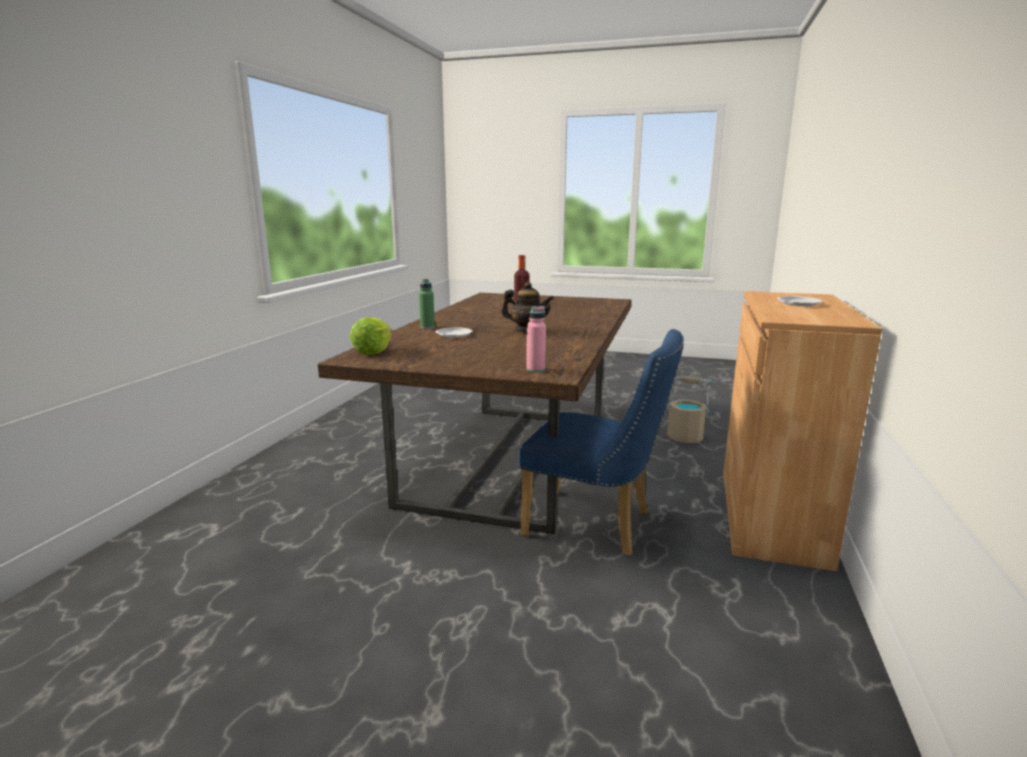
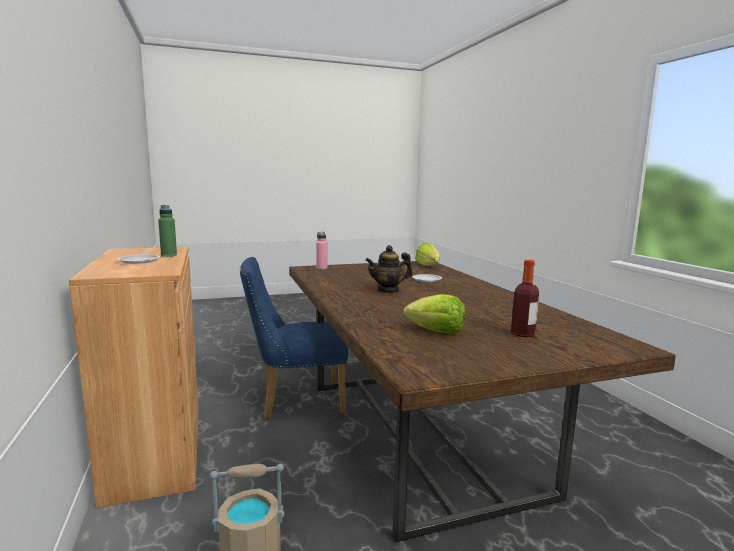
camera: 145 degrees right, 5 degrees down
green bottle [419,279,435,329] -> green bottle moved to [158,205,177,257]
none -> lettuce [403,294,465,333]

